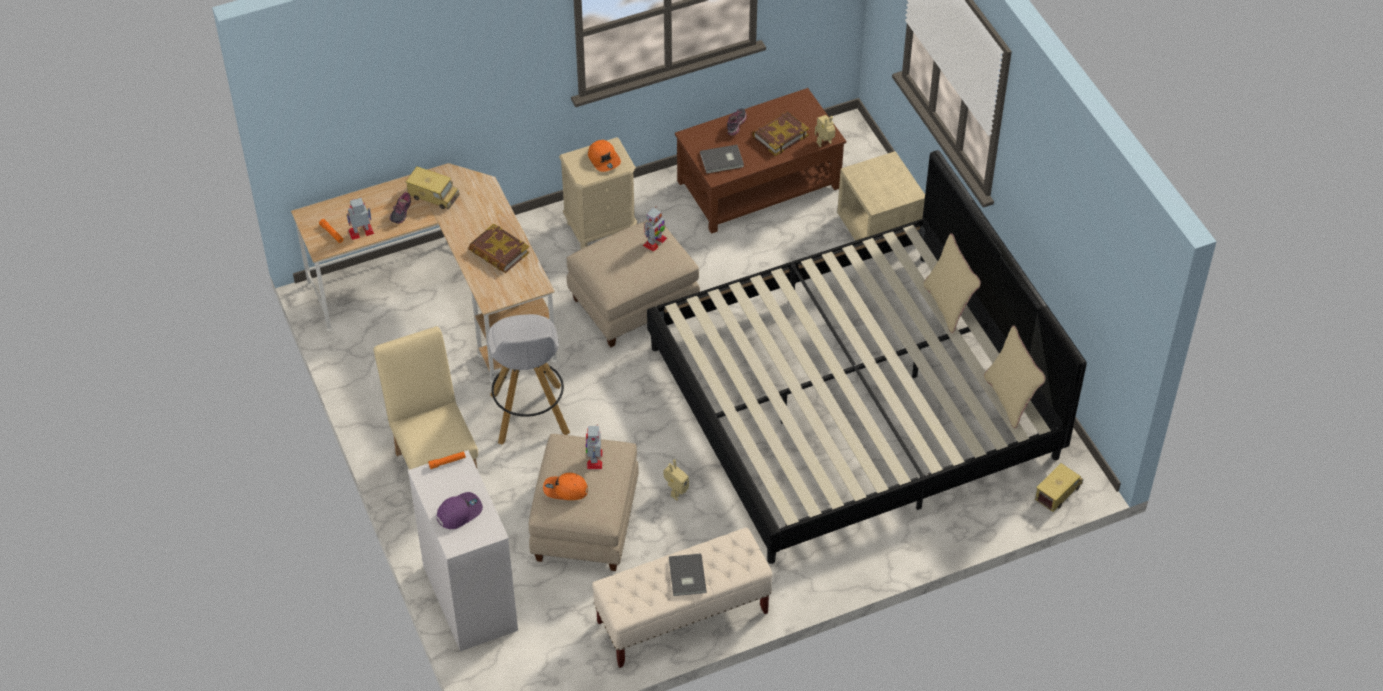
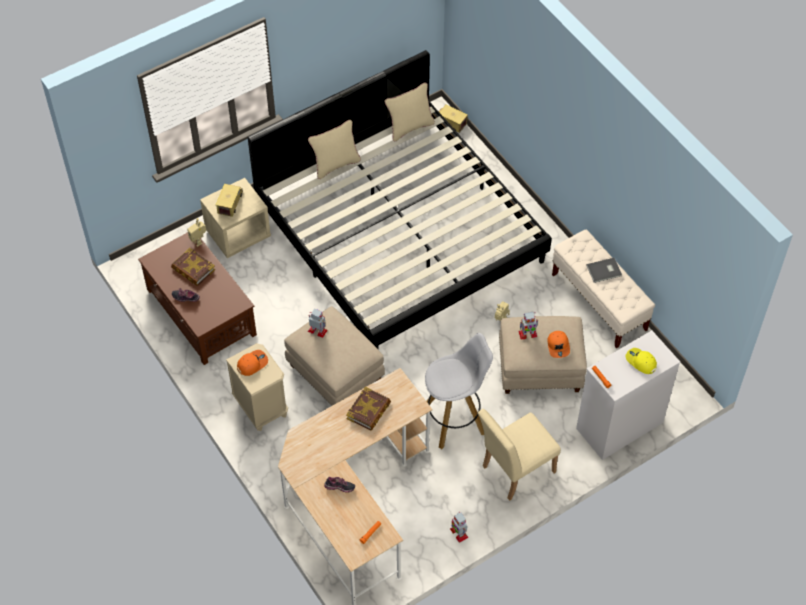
camera: 100 degrees left, 5 degrees up
toy robot [346,198,374,240] -> toy robot moved to [450,511,468,543]
toy truck [405,166,460,210] -> toy truck moved to [216,184,243,217]
purple cap [437,492,483,529] -> yellow cap [625,348,657,374]
grey book [700,145,744,173] -> none

